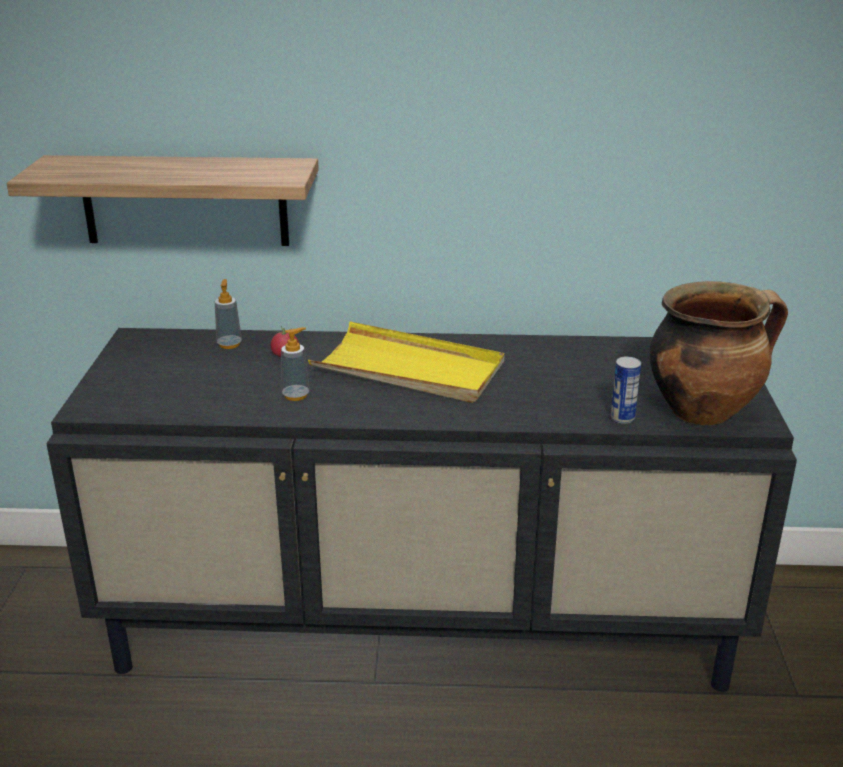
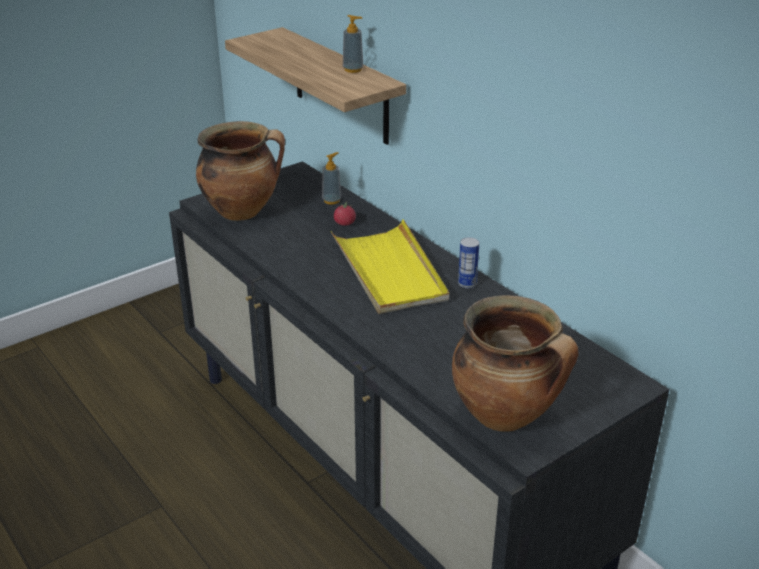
camera: 50 degrees right, 5 degrees up
soap dispenser [281,327,310,401] -> soap dispenser moved to [343,15,364,73]
can [611,357,641,424] -> can moved to [458,237,480,289]
none -> cooking pot [196,121,285,221]

